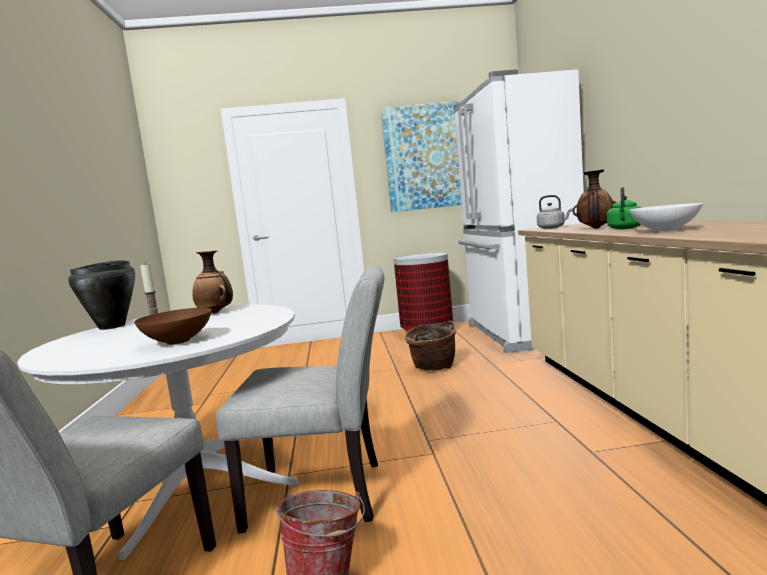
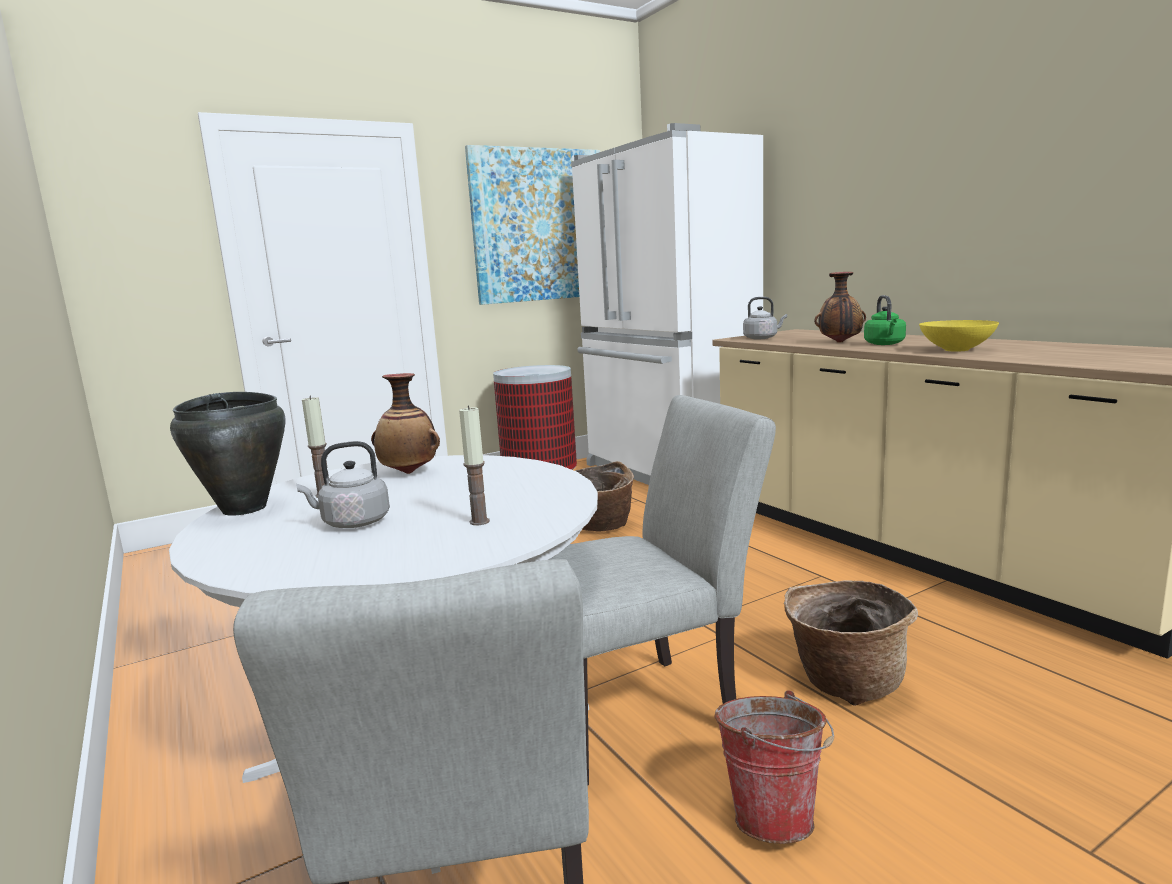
camera: 25 degrees left, 5 degrees up
brown bowl [134,308,212,345] -> candle [459,405,490,525]
white bowl [629,203,703,232] -> yellow bowl [919,320,999,351]
none -> grey kettle [296,441,390,528]
none -> basket [784,580,918,706]

